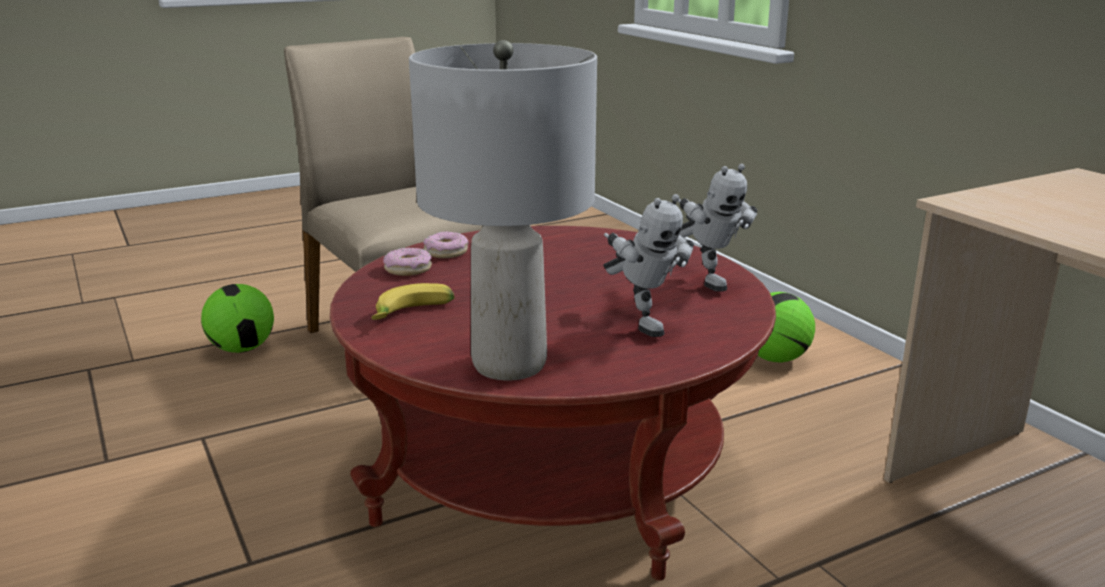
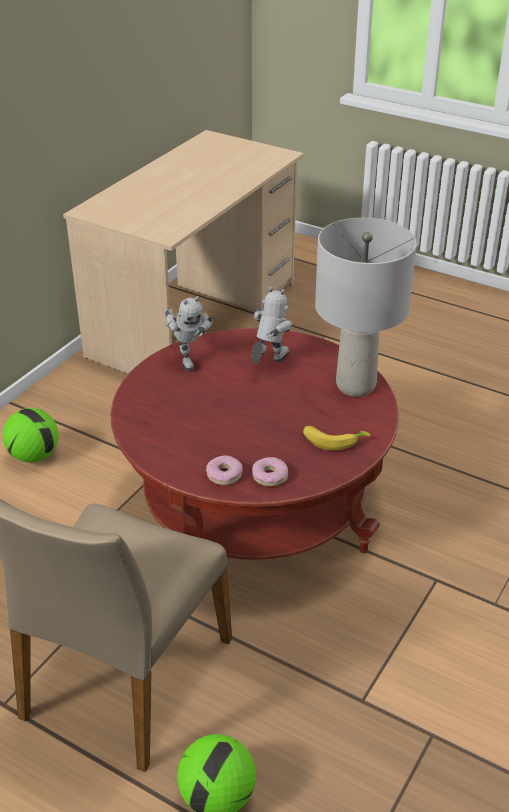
camera: 120 degrees left, 15 degrees up
toy robot [678,164,757,292] -> toy robot turned 120 degrees clockwise [165,296,213,371]

